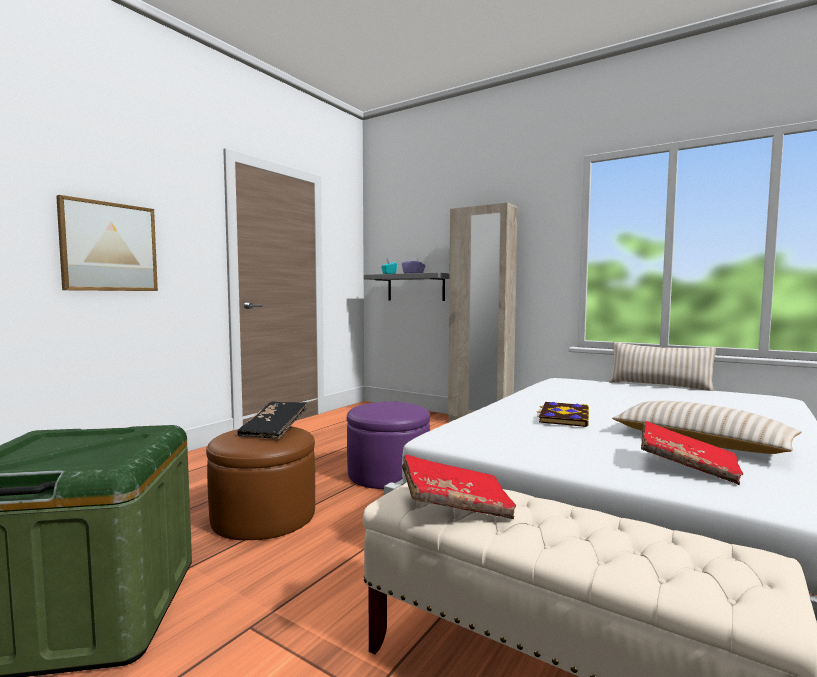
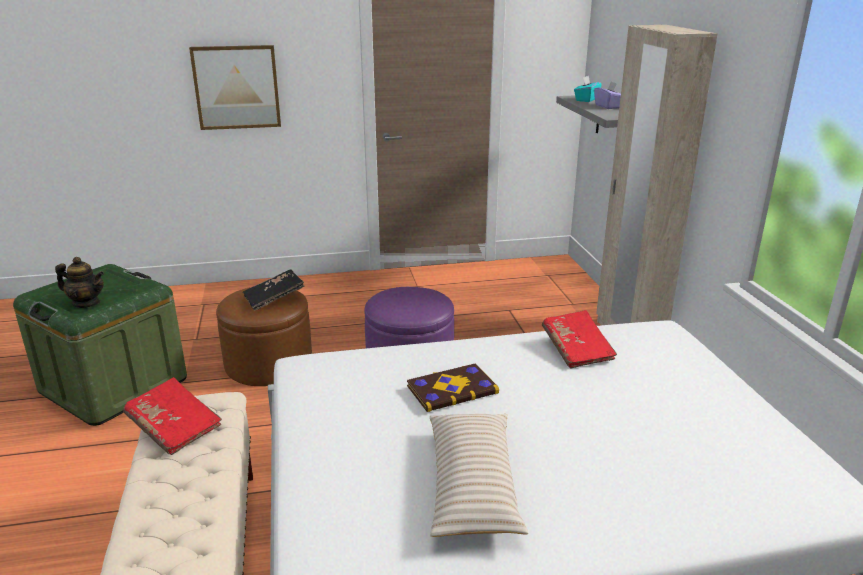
camera: 45 degrees right, 20 degrees up
beige pillow [609,342,716,391] -> none
red book [641,421,743,485] -> red book moved to [542,310,617,369]
none -> teapot [55,257,104,308]

